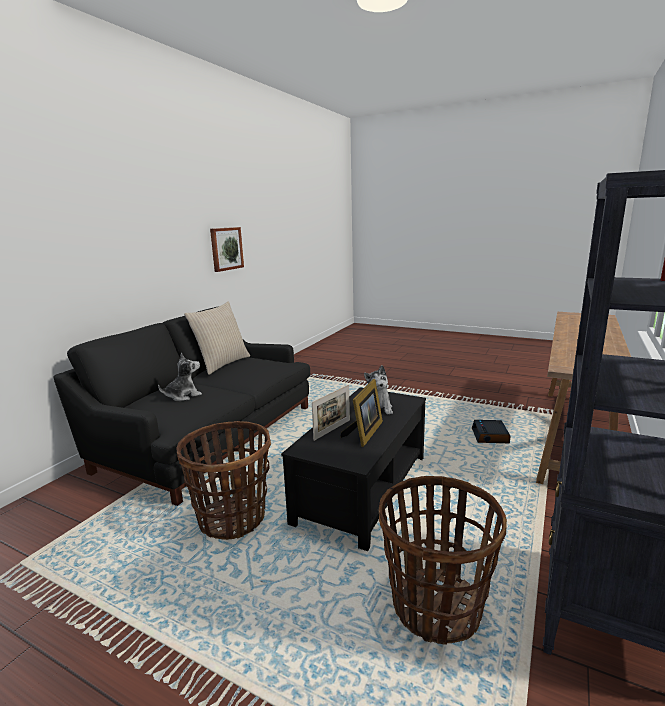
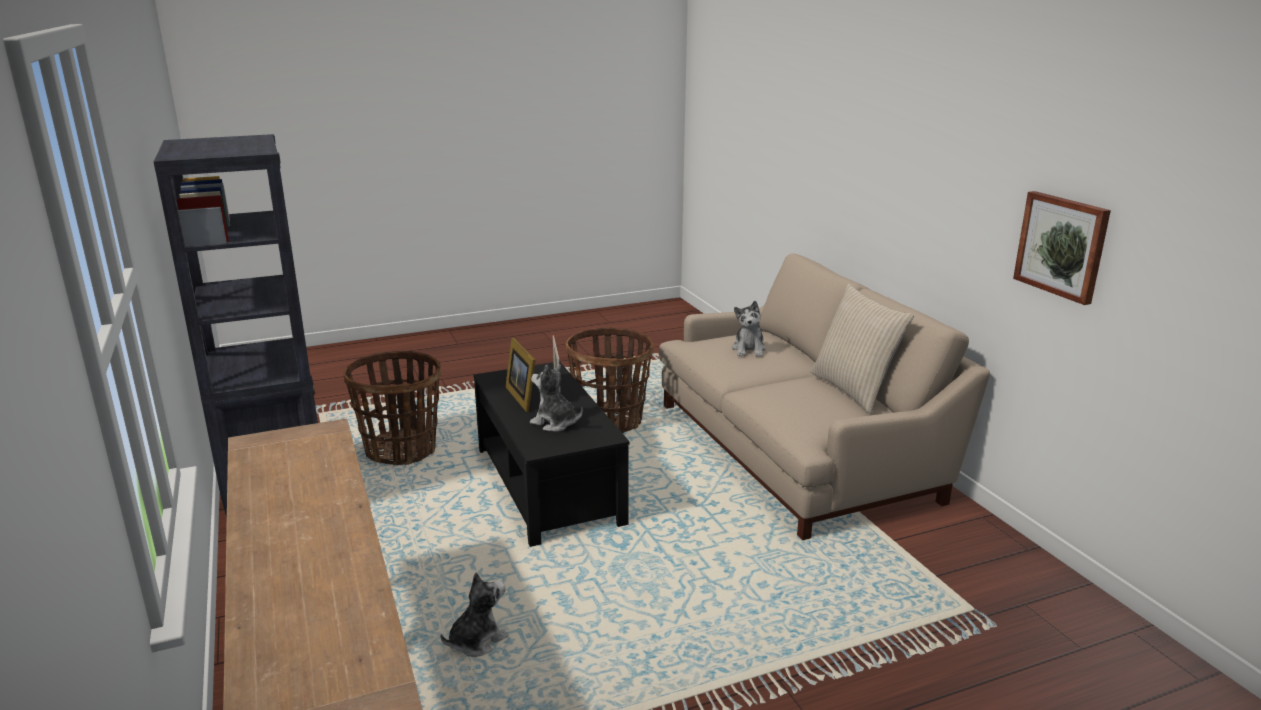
camera: 130 degrees right, 5 degrees up
black sofa [54,306,310,506] -> beige sofa [659,253,990,540]
alarm clock [472,420,510,443] -> plush toy [440,572,509,657]

